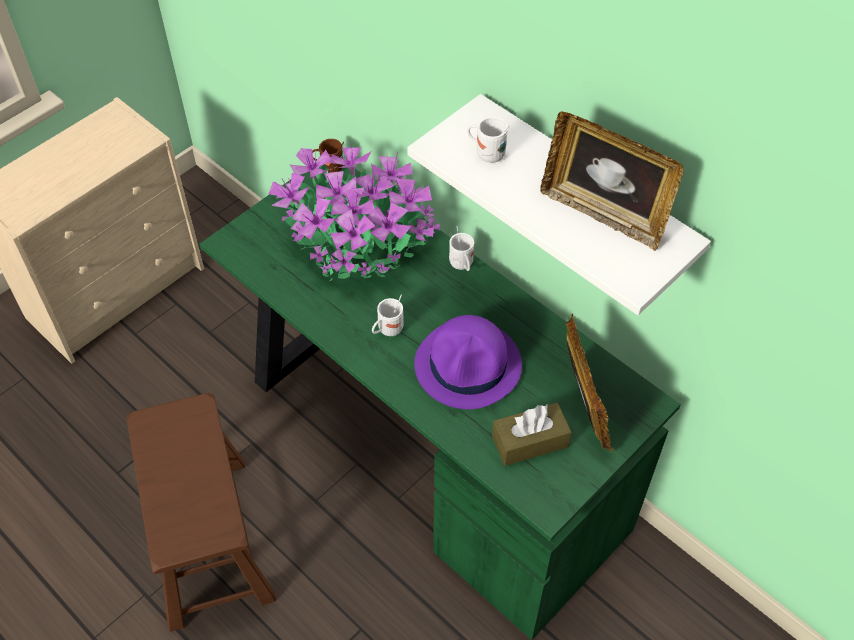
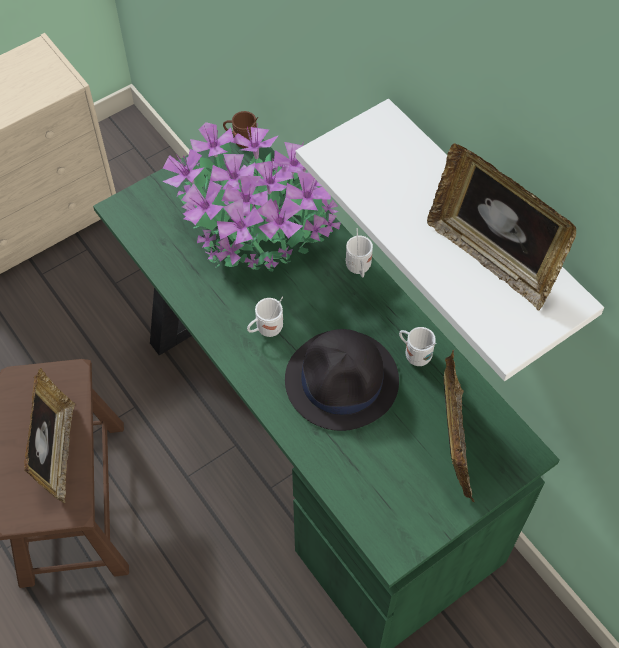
camera: 10 degrees right, 5 degrees up
purple hat [414,315,522,409] -> black hat [285,329,399,431]
white mug [467,117,510,163] -> white mug moved to [399,327,437,366]
brown tissue box [492,403,572,466] -> none
none -> picture frame [24,368,75,503]

